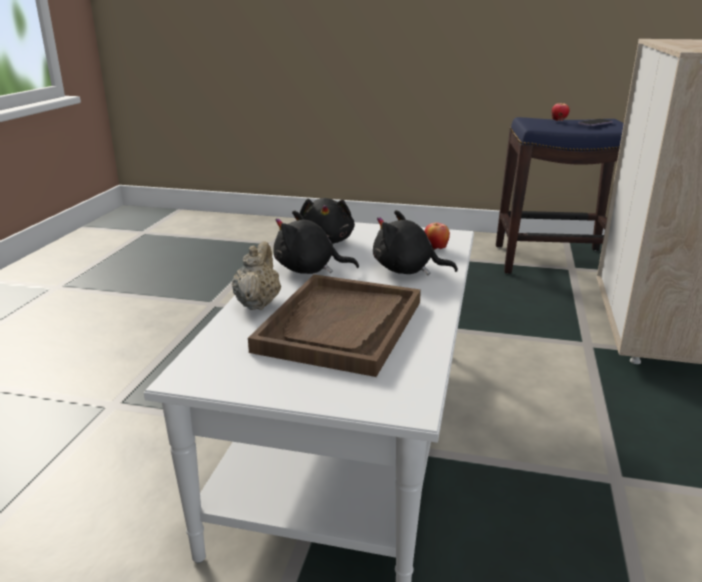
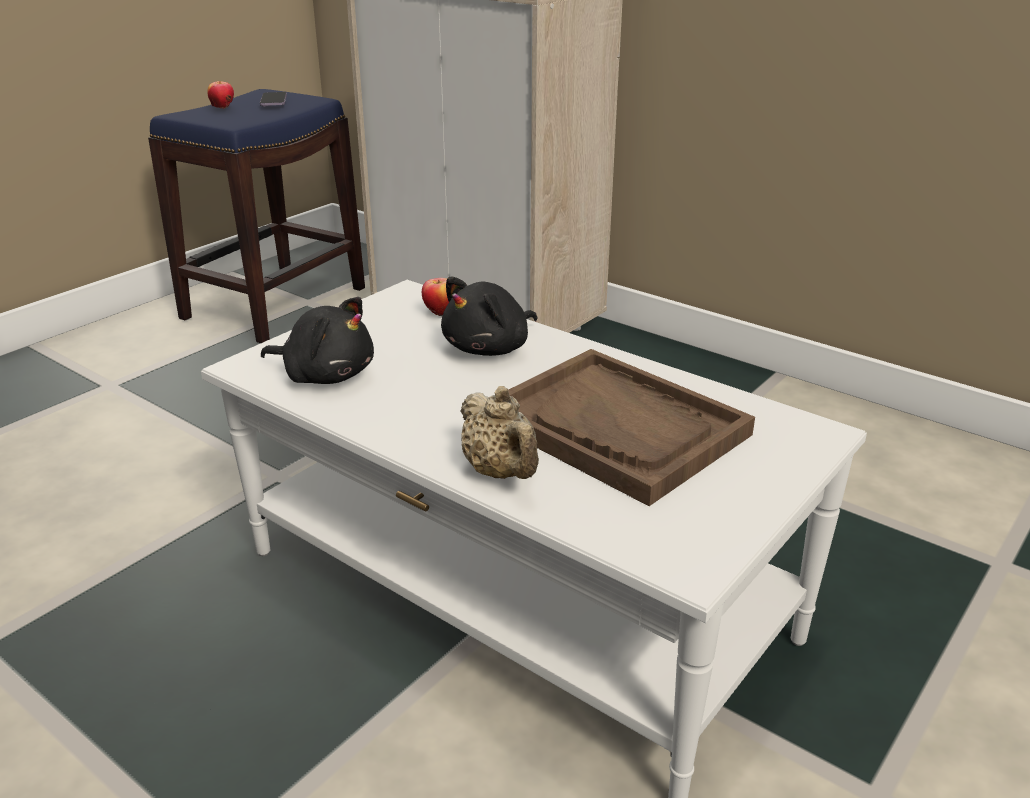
camera: 65 degrees left, 5 degrees up
beige teapot [232,241,281,310] -> beige teapot turned 150 degrees counterclockwise [460,386,539,479]
black plush toy [273,210,359,274] -> none

